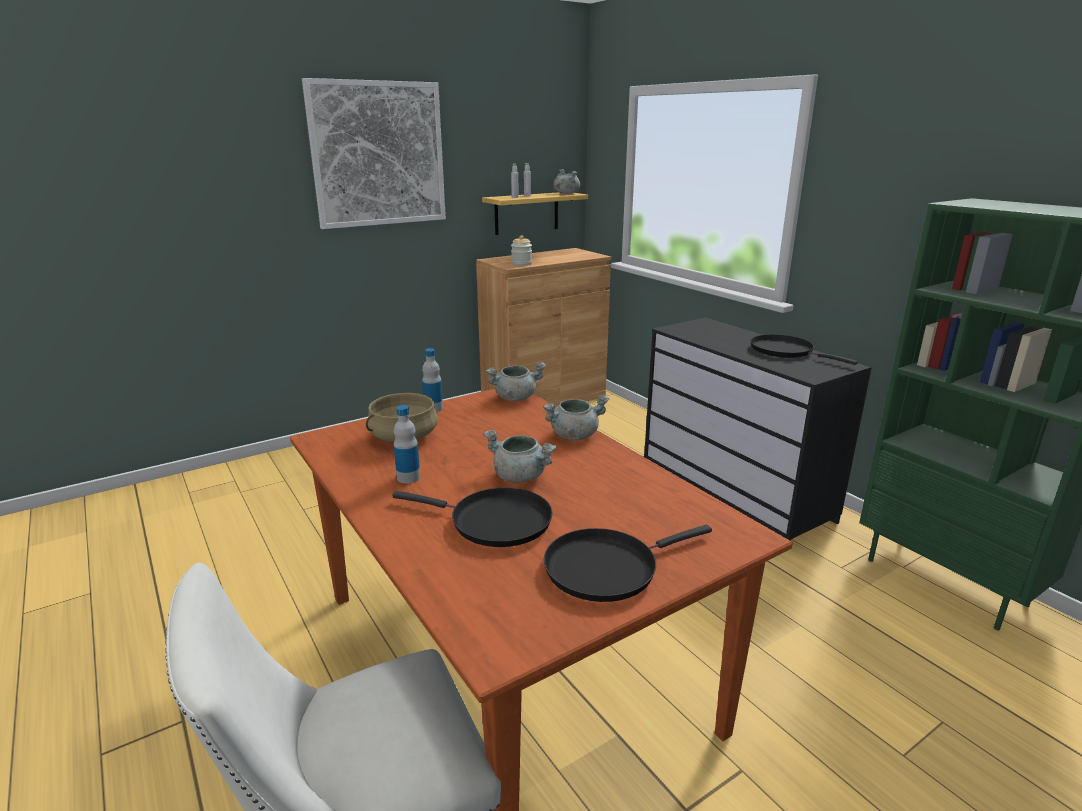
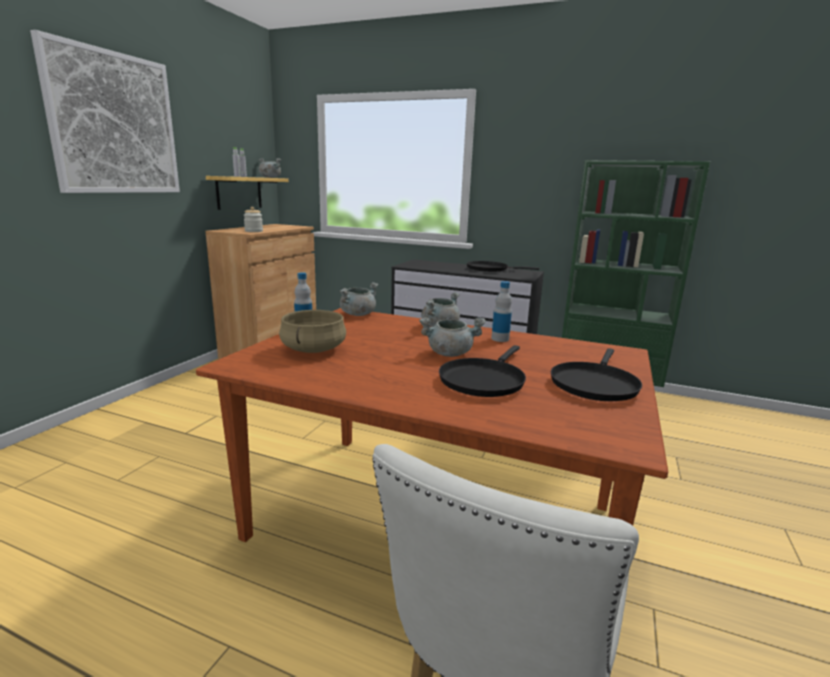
camera: 35 degrees left, 5 degrees down
black frying pan [392,487,553,547] -> black frying pan turned 135 degrees clockwise [439,345,526,397]
bottle [394,405,420,484] -> bottle moved to [491,281,512,342]

